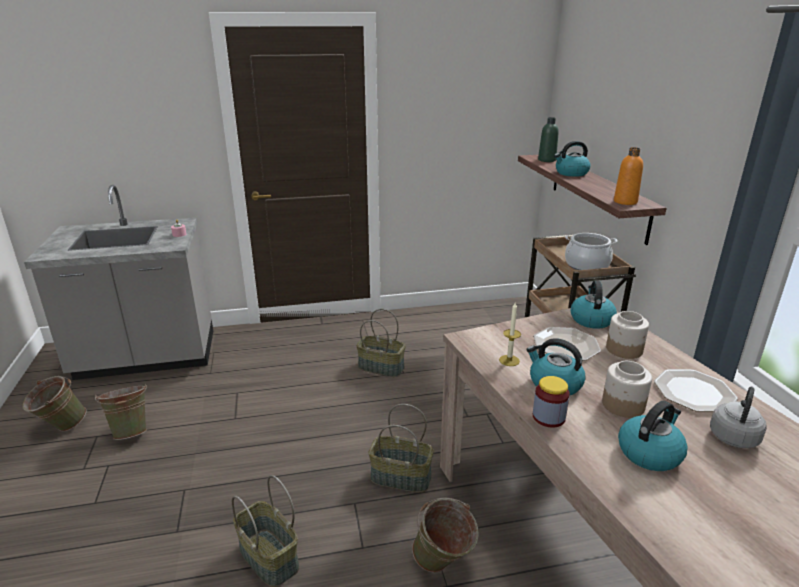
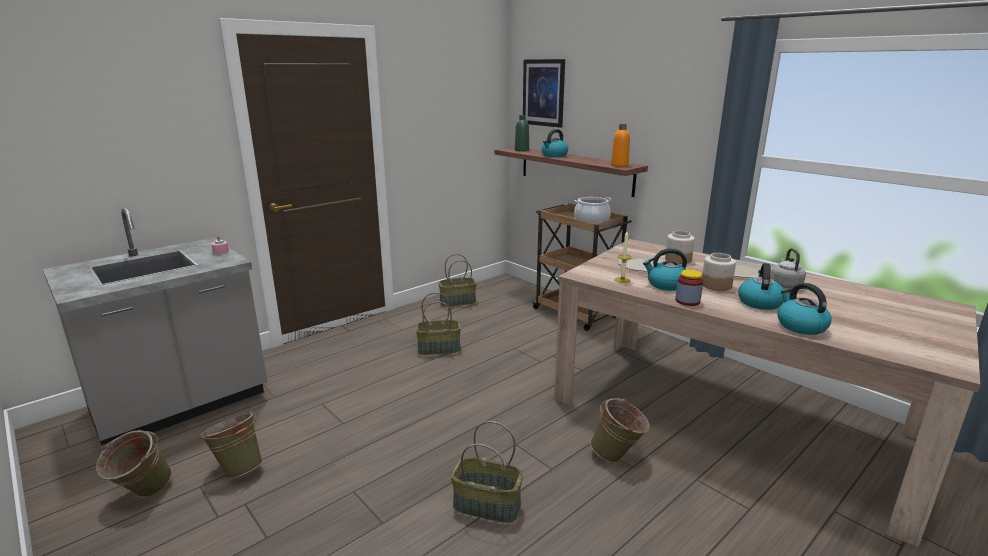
camera: 30 degrees left, 5 degrees down
basket [368,404,434,493] -> basket moved to [438,254,477,307]
kettle [571,281,617,329] -> kettle moved to [778,283,832,335]
none -> picture [523,59,565,128]

